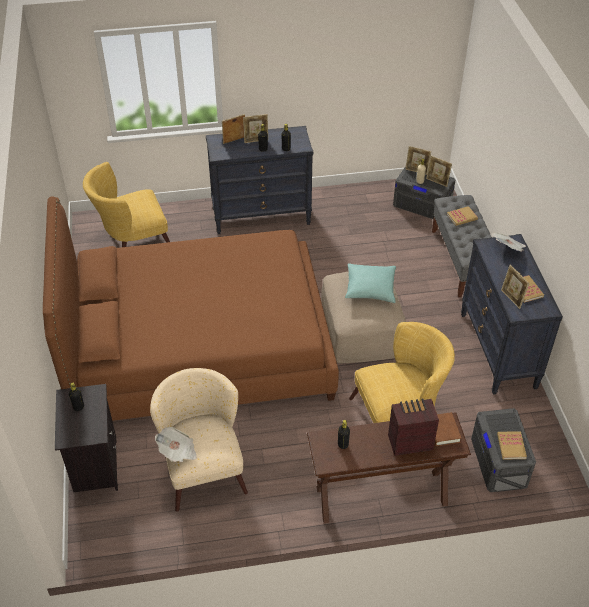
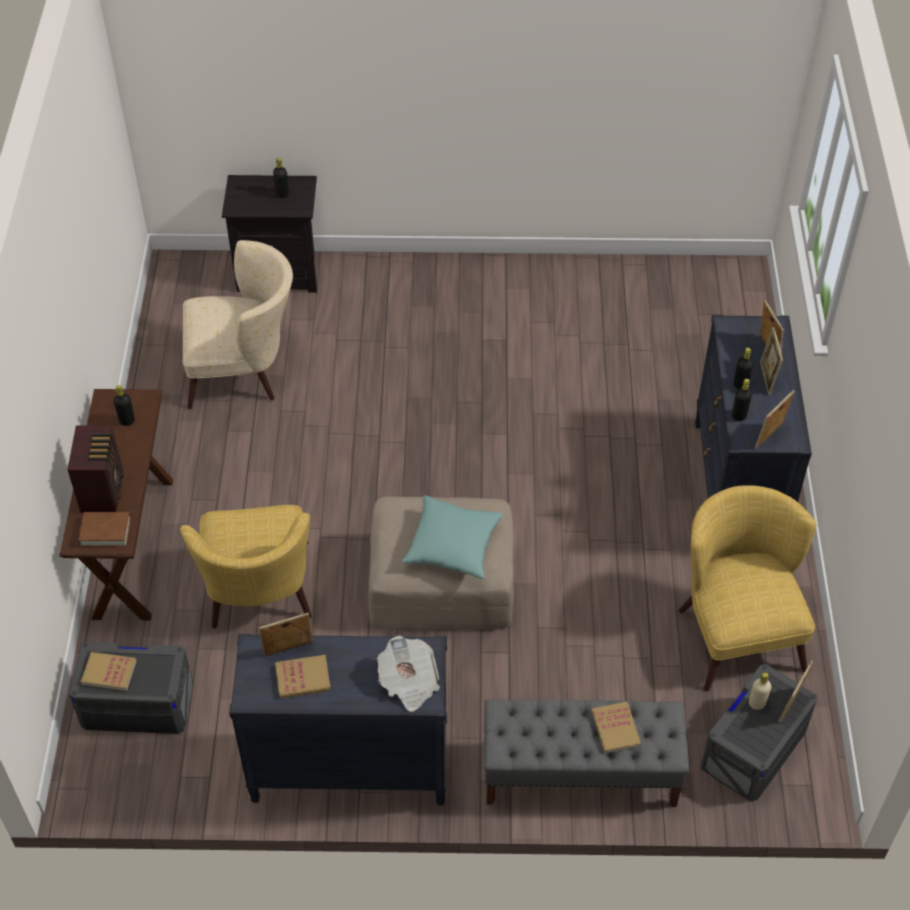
camera: 100 degrees right, 5 degrees up
brown bed [43,196,339,421] -> none
yellow armchair [83,162,170,247] -> yellow armchair moved to [679,485,816,691]
newspaper [155,427,197,462] -> none
picture frame [426,156,452,187] -> picture frame moved to [755,390,795,449]

